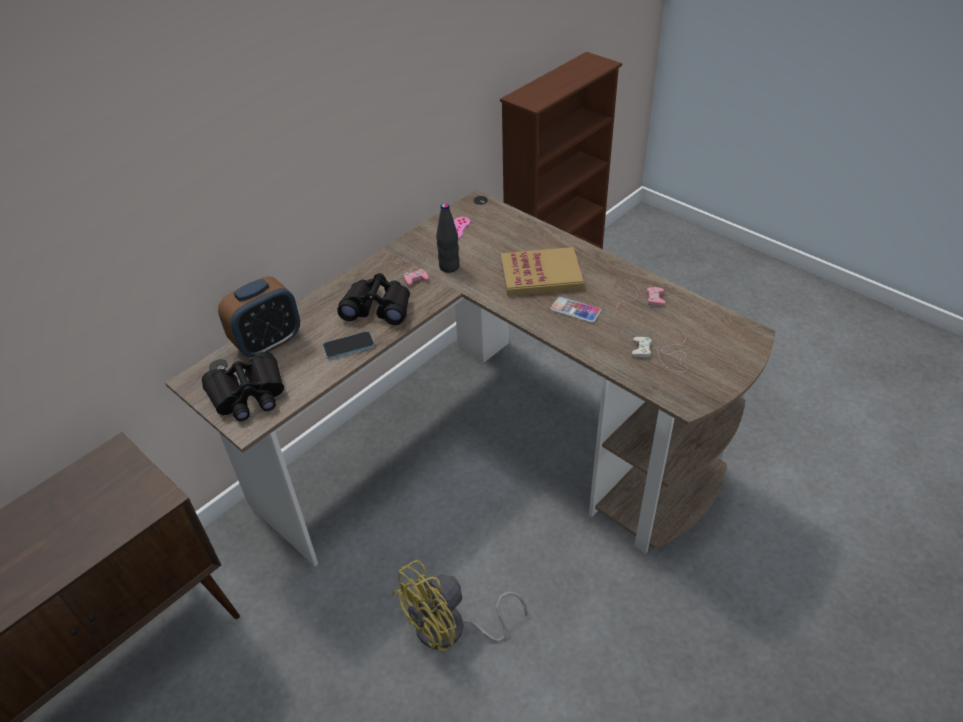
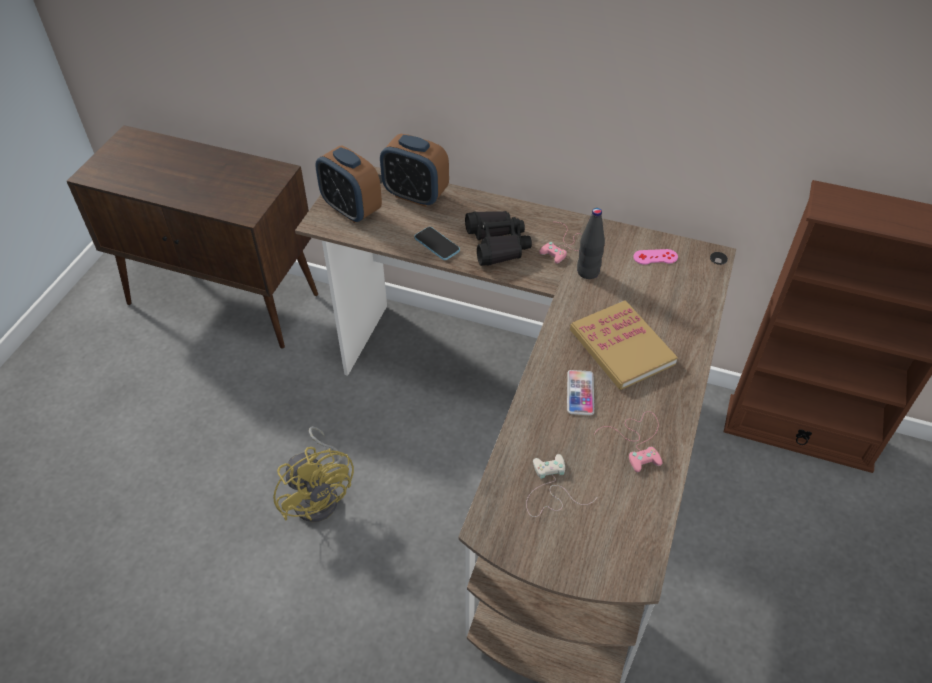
camera: 65 degrees right, 5 degrees up
black binoculars [202,352,284,421] -> alarm clock [315,145,382,223]
yellow fan [392,560,527,651] -> yellow fan turned 150 degrees counterclockwise [273,426,354,522]

